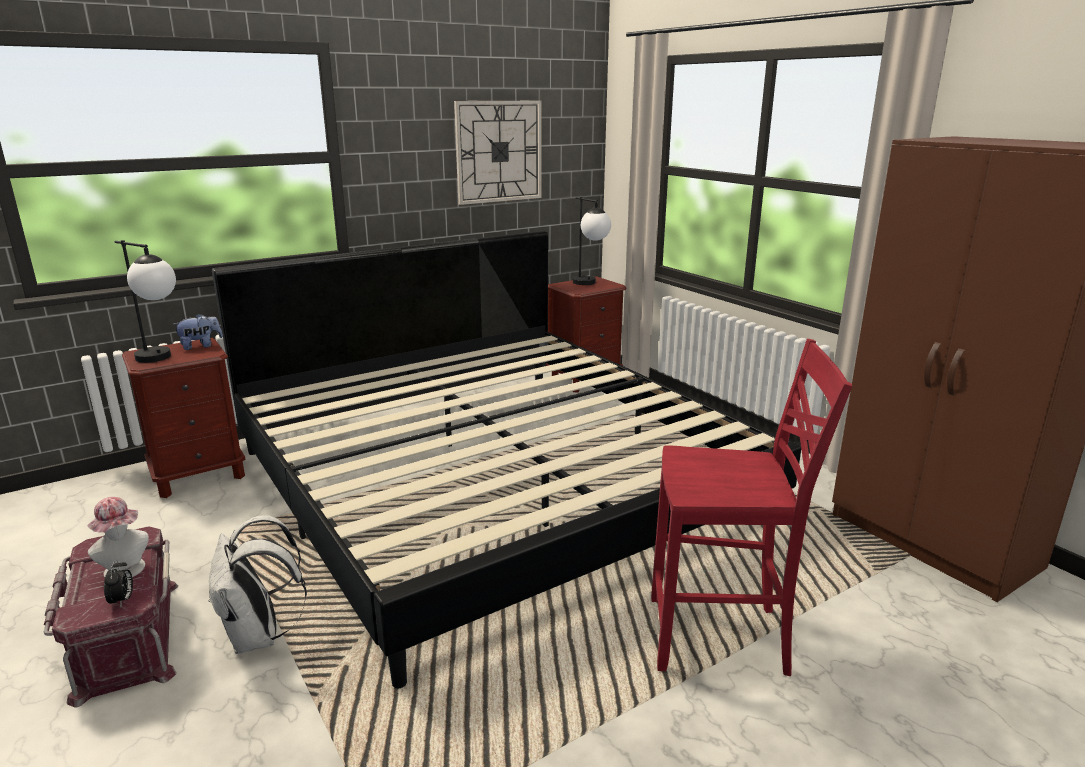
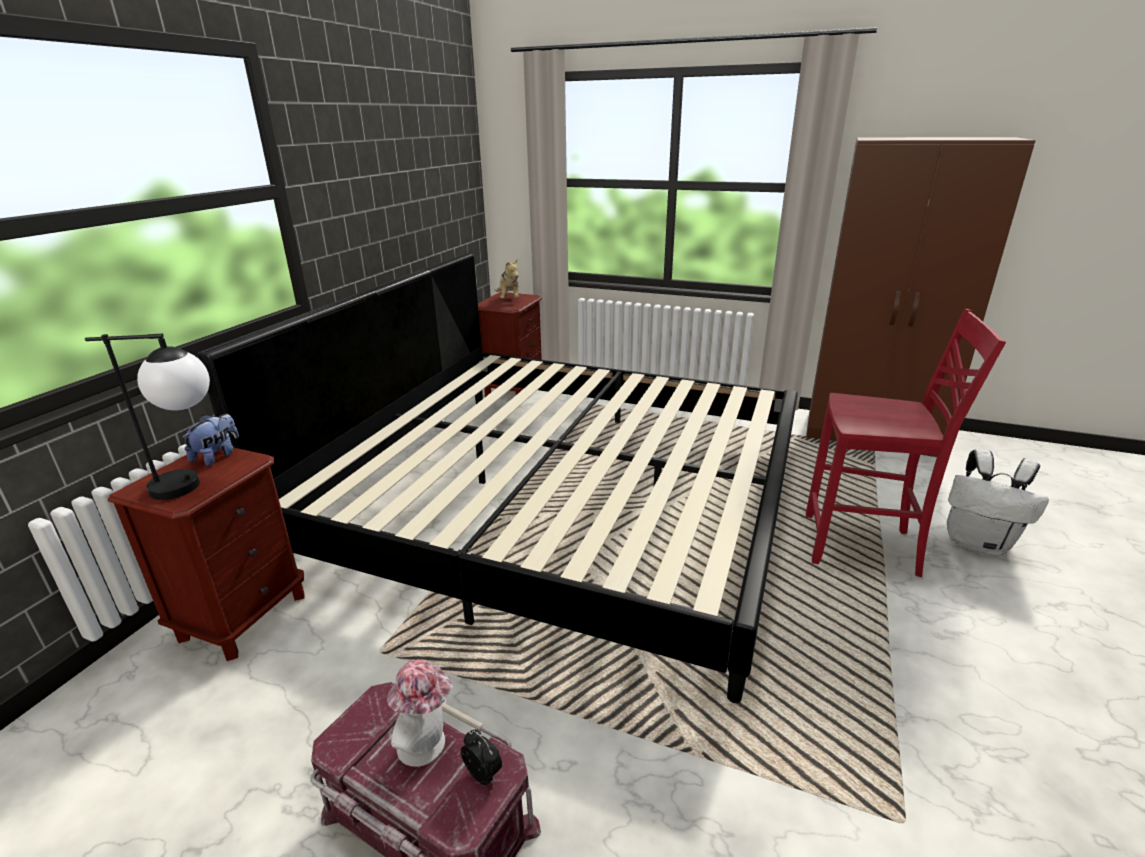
camera: 35 degrees left, 5 degrees up
white backpack [208,515,307,654] -> white backpack moved to [947,449,1049,556]
wall clock [454,101,541,205] -> none
table lamp [573,197,611,285] -> plush toy [495,259,519,298]
red chair [651,339,852,676] -> red chair turned 45 degrees clockwise [806,309,1006,577]

